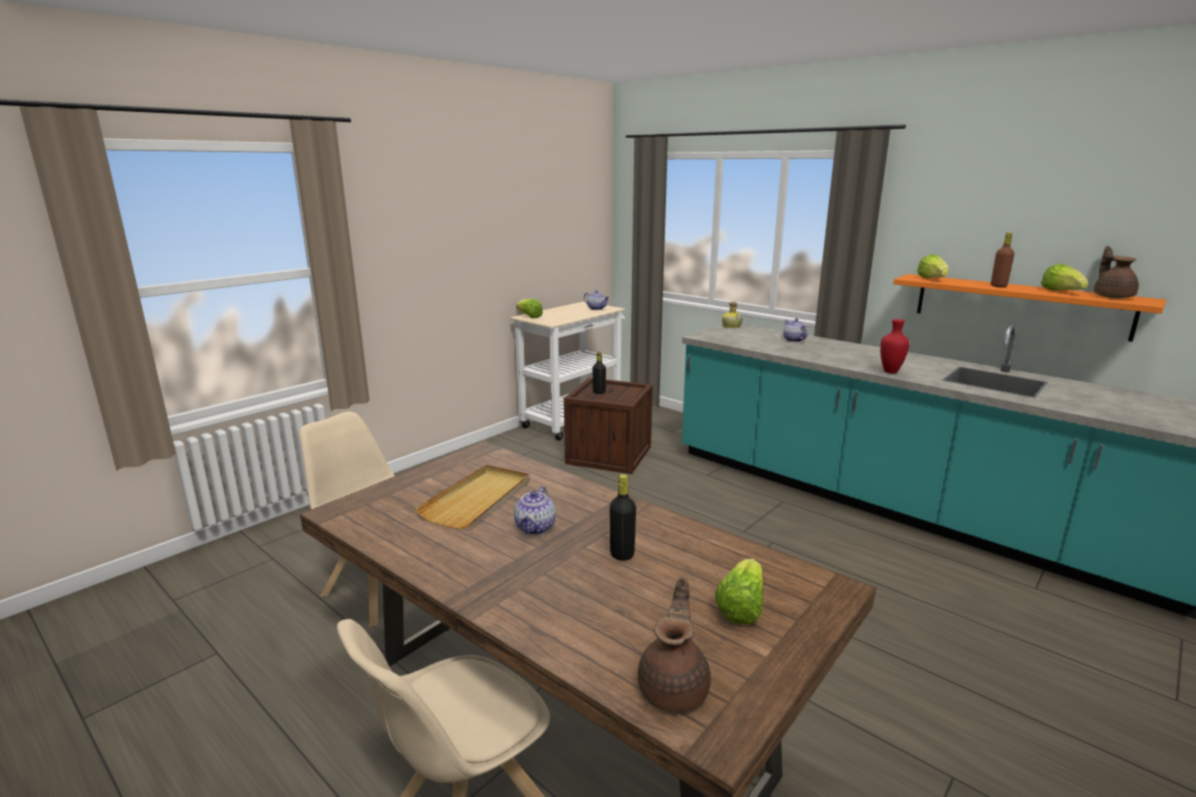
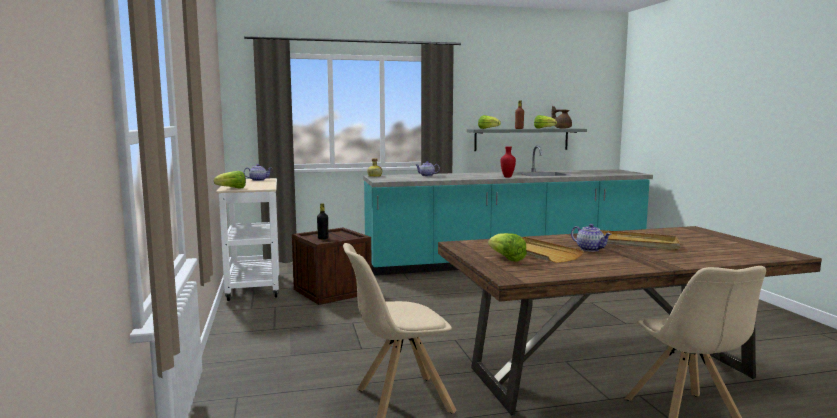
camera: 55 degrees left, 10 degrees down
black bottle [610,474,636,561] -> beige tray [600,230,680,250]
brown teapot [638,577,711,712] -> none
lettuce [715,559,763,624] -> lettuce moved to [488,233,527,262]
orange shelf [893,274,1166,342] -> grey shelf [467,128,587,151]

